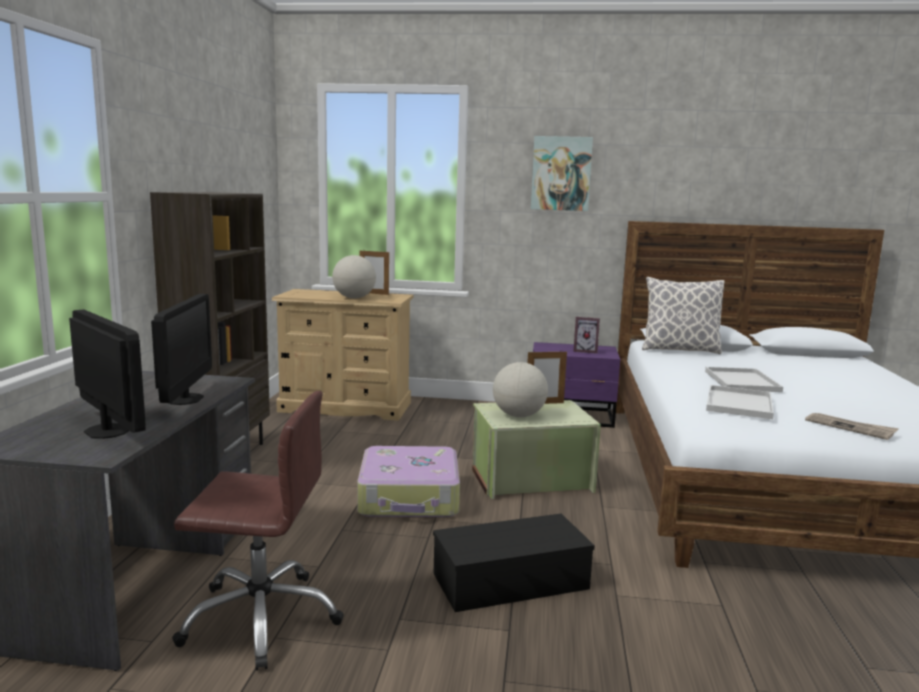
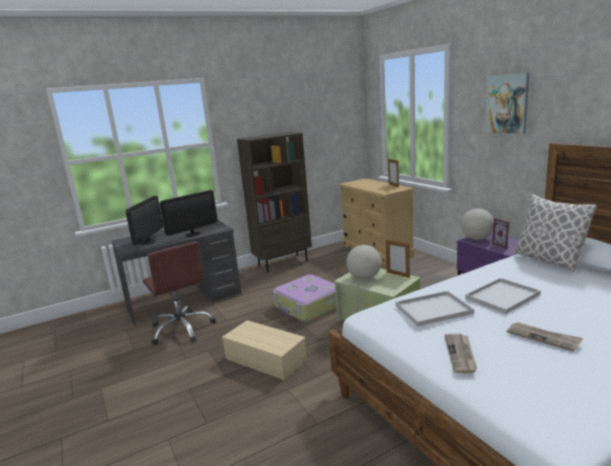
camera: 55 degrees right, 5 degrees up
globe [332,255,376,299] -> globe moved to [461,209,494,240]
black storage box [433,514,595,612] -> beige storage box [222,320,307,380]
none -> newspaper [506,322,583,351]

